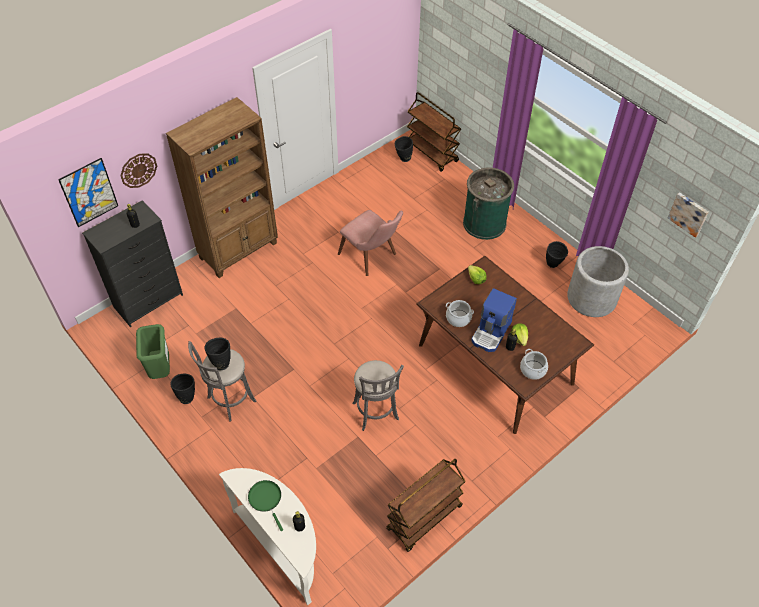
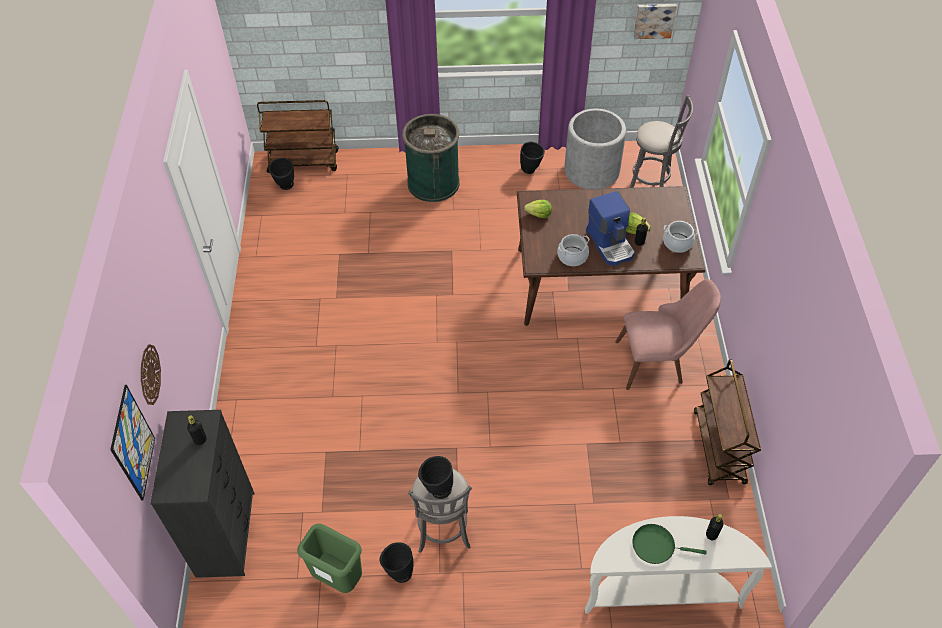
camera: 50 degrees left, 0 degrees up
brown bookcase [166,97,278,278] -> none
pink chair [338,210,403,276] -> pink chair moved to [615,279,721,390]
grey stool [352,360,404,431] -> grey stool moved to [629,95,693,188]

